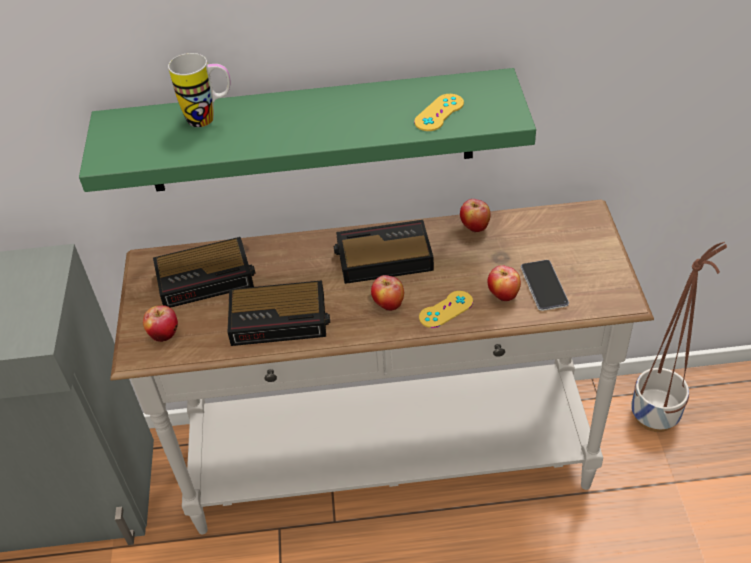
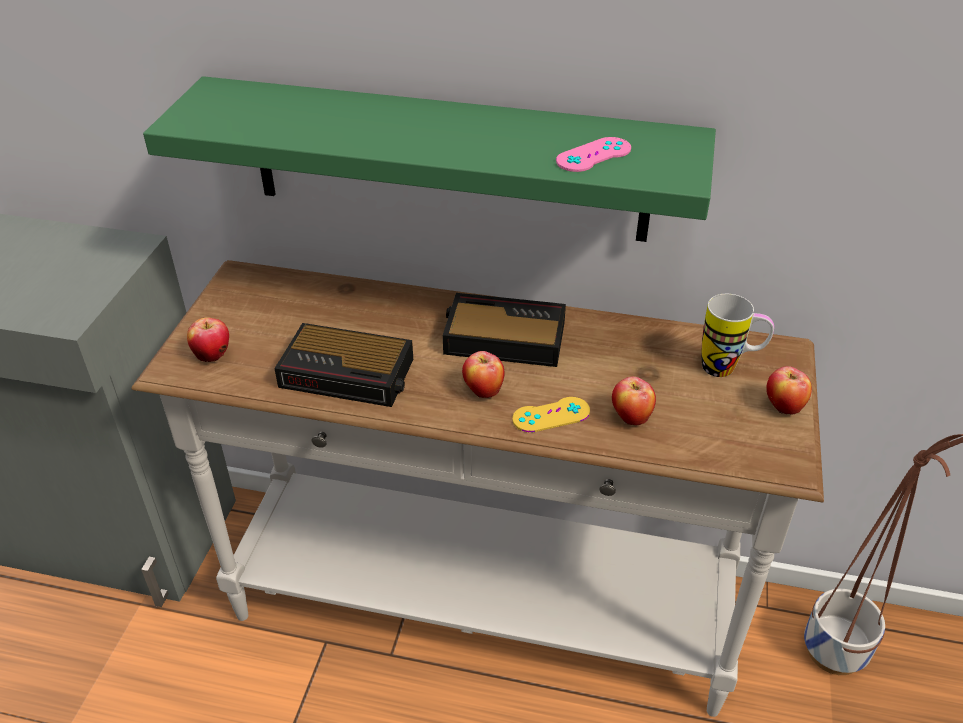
camera: 15 degrees right, 5 degrees down
alarm clock [153,237,256,308] -> none
mug [168,53,230,127] -> mug moved to [701,294,774,377]
yellow game controller [414,94,464,131] -> pink game controller [556,137,631,172]
apple [460,199,491,232] -> apple moved to [766,366,812,415]
phone [521,260,569,311] -> none

